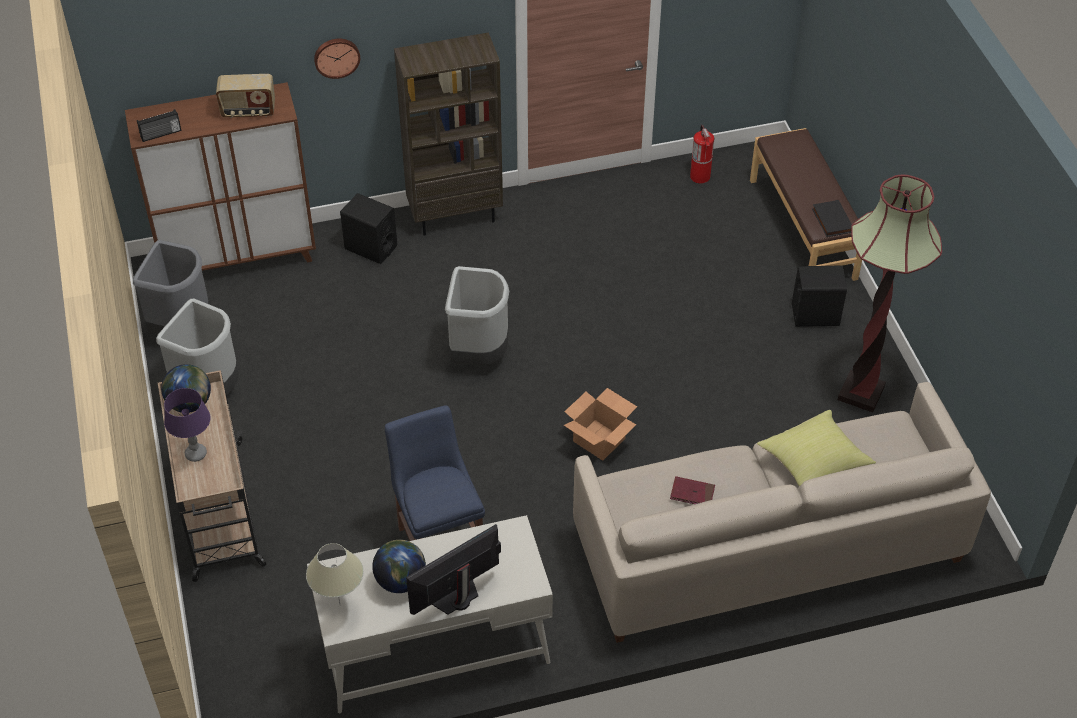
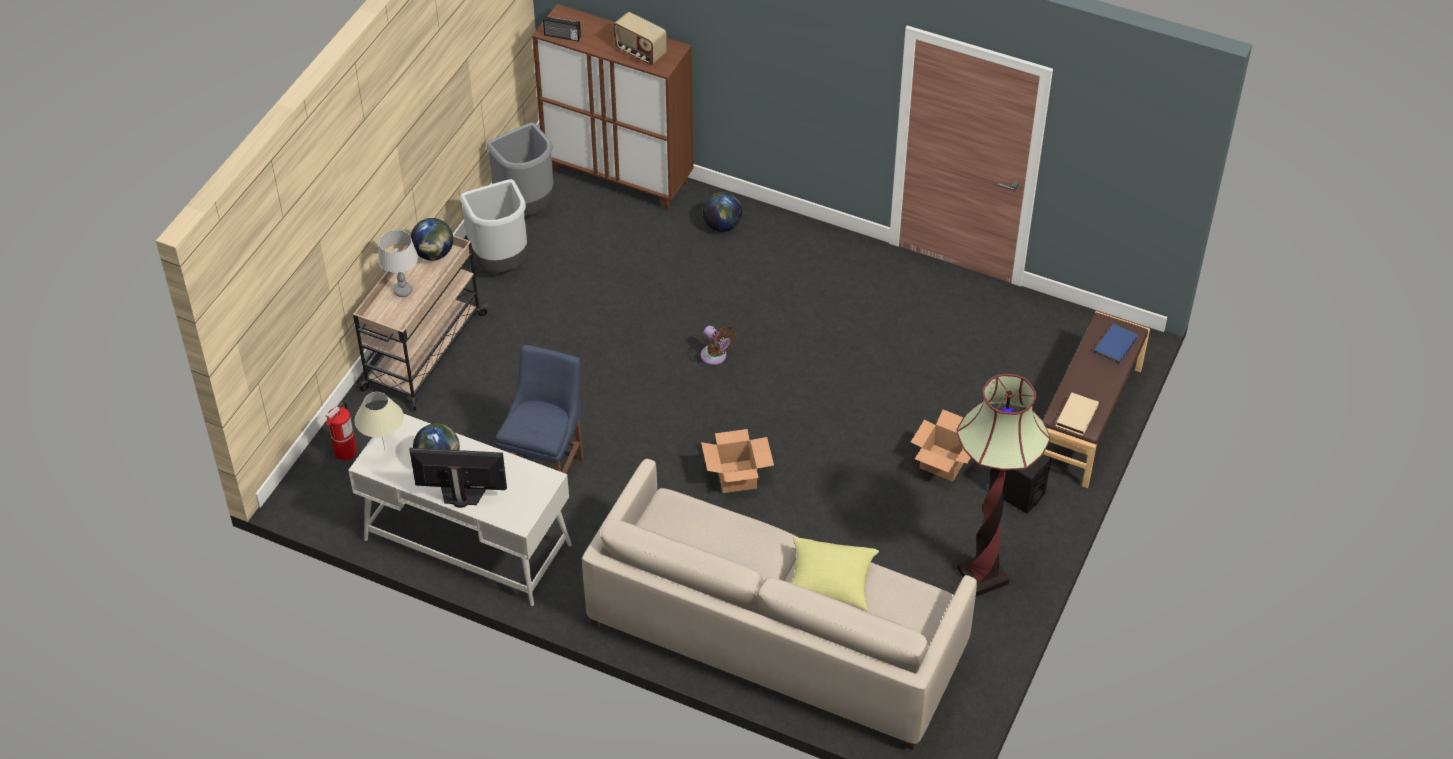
camera: 40 degrees right, 0 degrees up
purple table lamp [164,388,211,462] -> grey table lamp [378,230,418,297]
wall clock [314,39,360,79] -> none
black speaker [340,193,397,264] -> globe [703,192,742,232]
brown bookcase [394,32,503,235] -> none
grey trash can [445,266,509,366] -> brown fan [701,326,736,365]
red book [670,476,715,504] -> none
fire extinguisher [690,125,714,183] -> fire extinguisher moved to [326,402,357,461]
black book [812,200,852,237] -> beige book [1056,392,1099,436]
none -> cardboard box [911,410,971,482]
none -> blue book [1093,324,1138,365]

